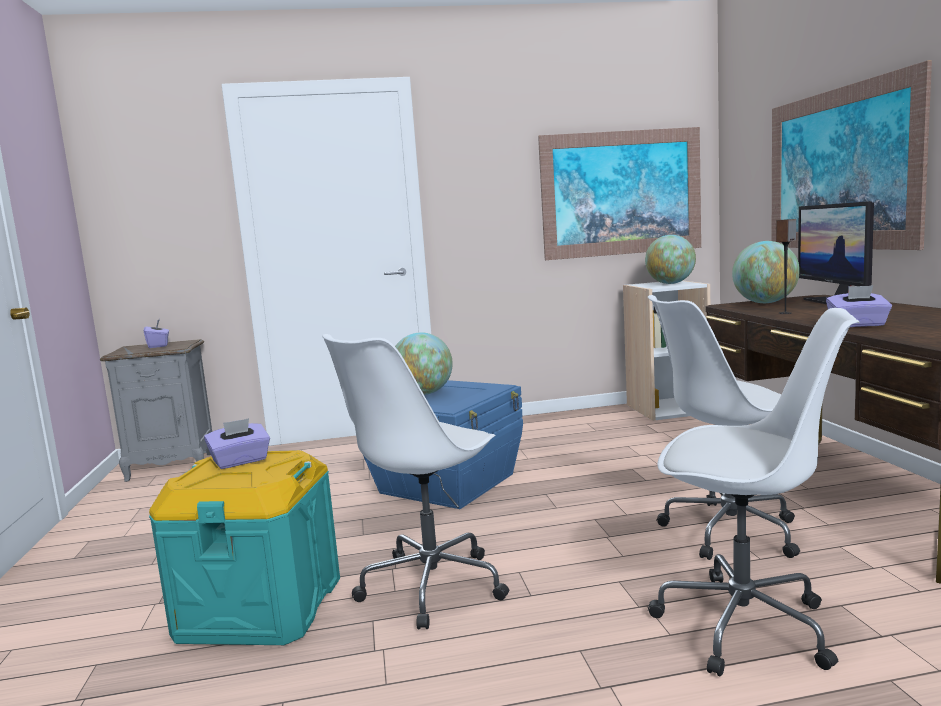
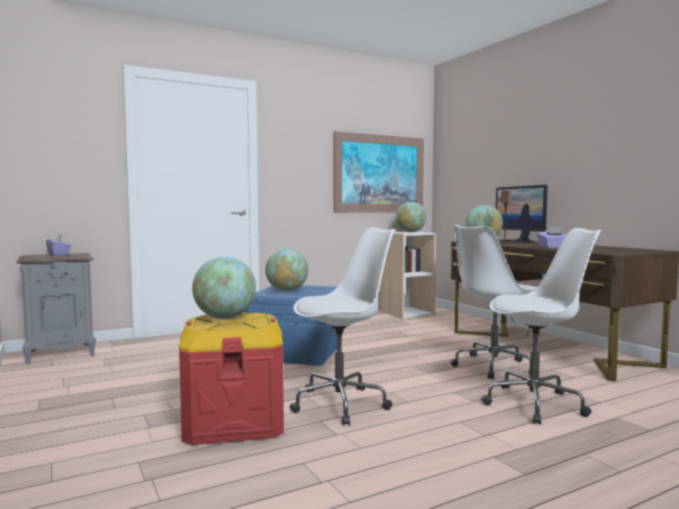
camera: 20 degrees left, 5 degrees down
turquoise storage box [149,450,340,645] -> red storage box [179,313,284,445]
purple tissue box [204,418,270,469] -> globe [192,257,256,319]
white office chair [322,334,509,629] -> white office chair turned 135 degrees counterclockwise [289,227,395,425]
picture [772,60,932,250] -> none

